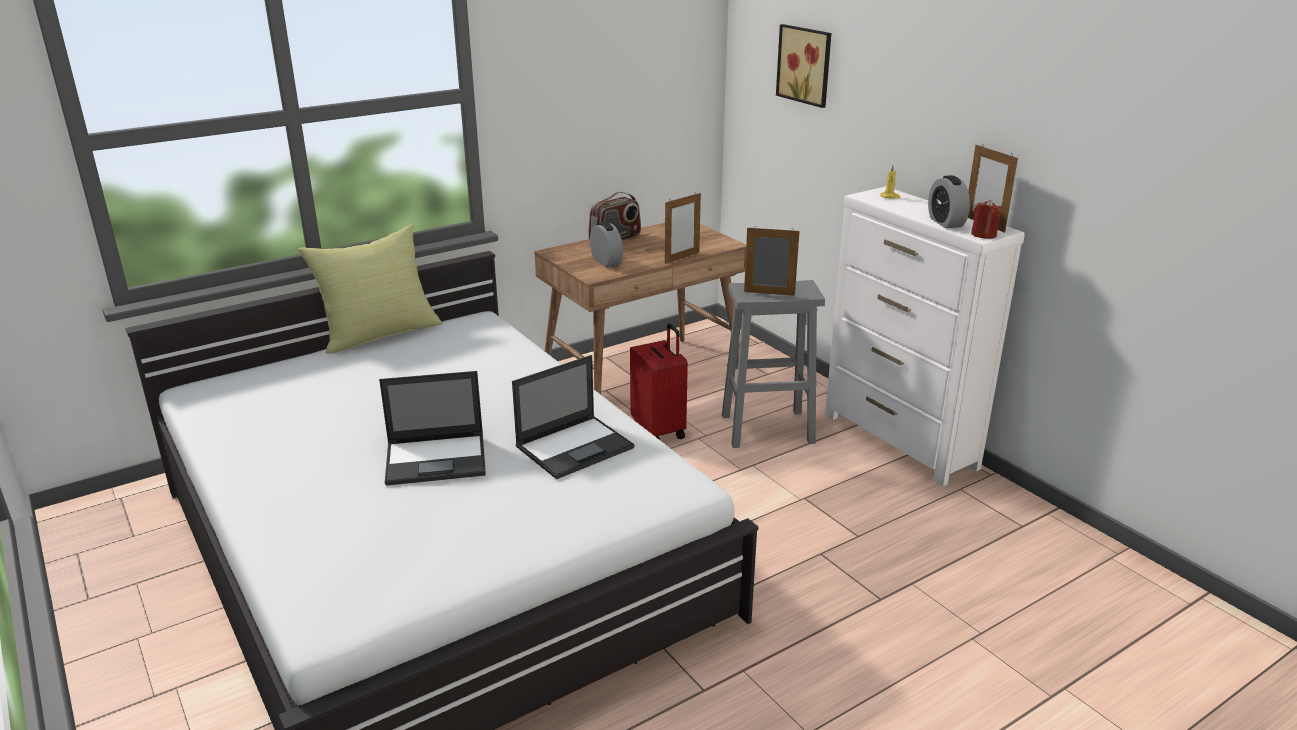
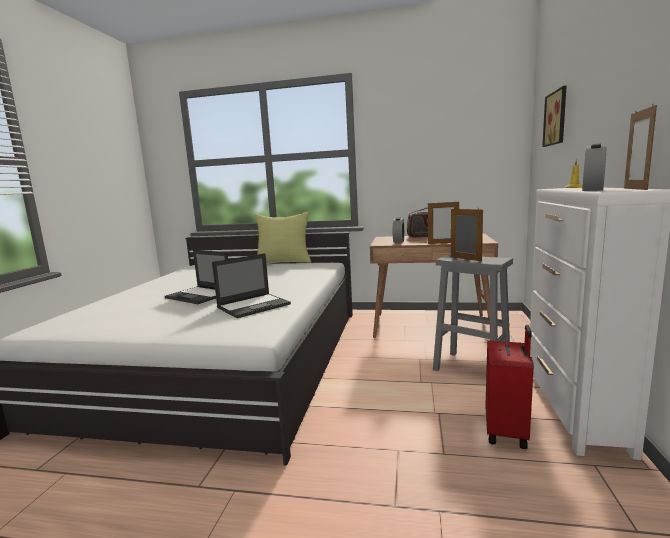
camera: 45 degrees right, 15 degrees down
laptop [512,355,634,479] -> laptop turned 45 degrees counterclockwise [212,253,291,318]
red suitcase [630,324,688,440] -> red suitcase moved to [486,325,534,449]
red candle [971,200,1002,239] -> none

